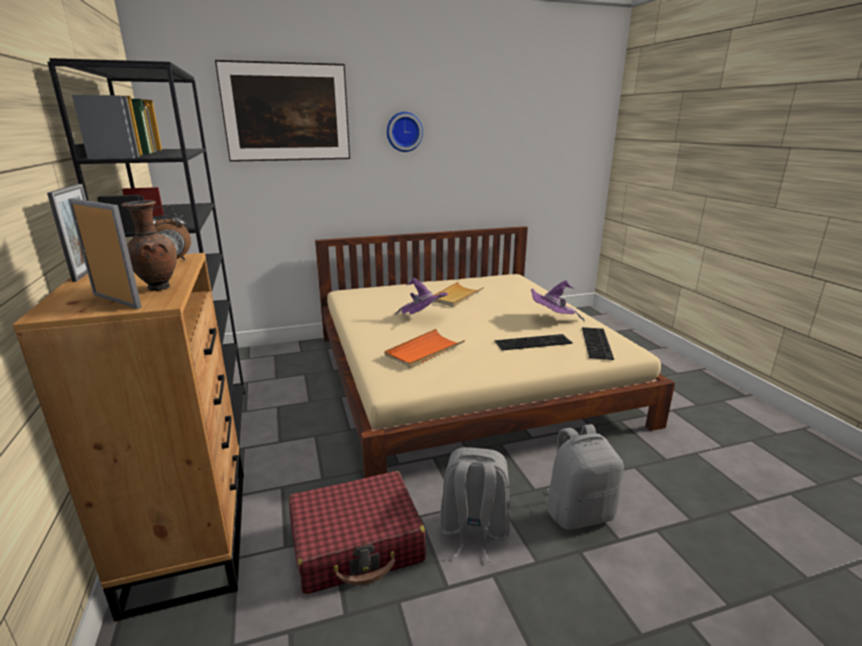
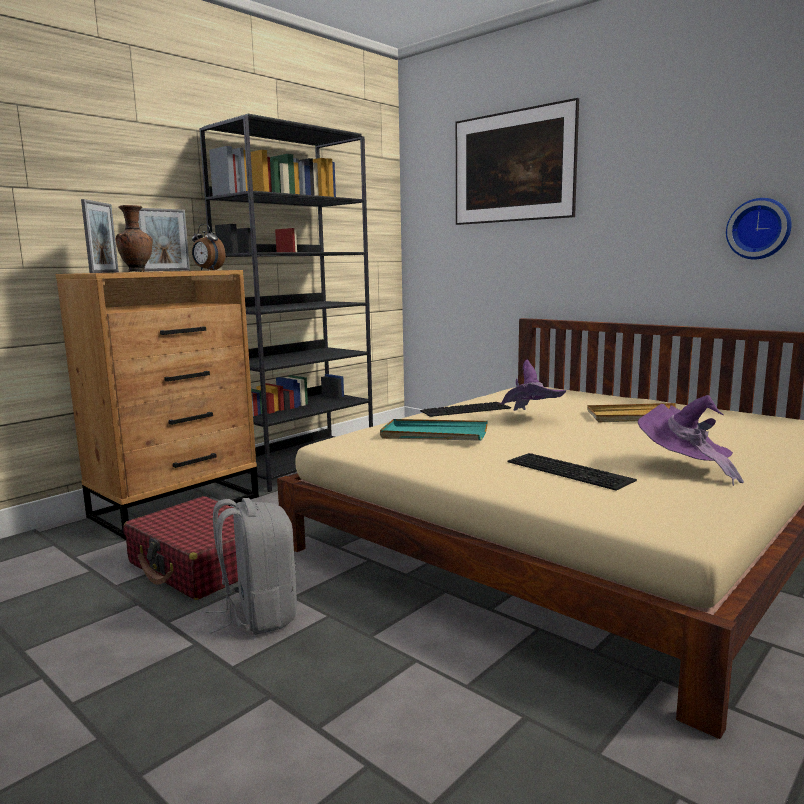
camera: 60 degrees right, 10 degrees down
orange tray [384,329,465,368] -> turquoise tray [380,419,488,441]
wall clock [387,112,423,152] -> wall clock moved to [726,198,792,259]
grey backpack [545,424,624,530] -> none
keyboard [582,327,614,360] -> keyboard moved to [420,402,511,417]

